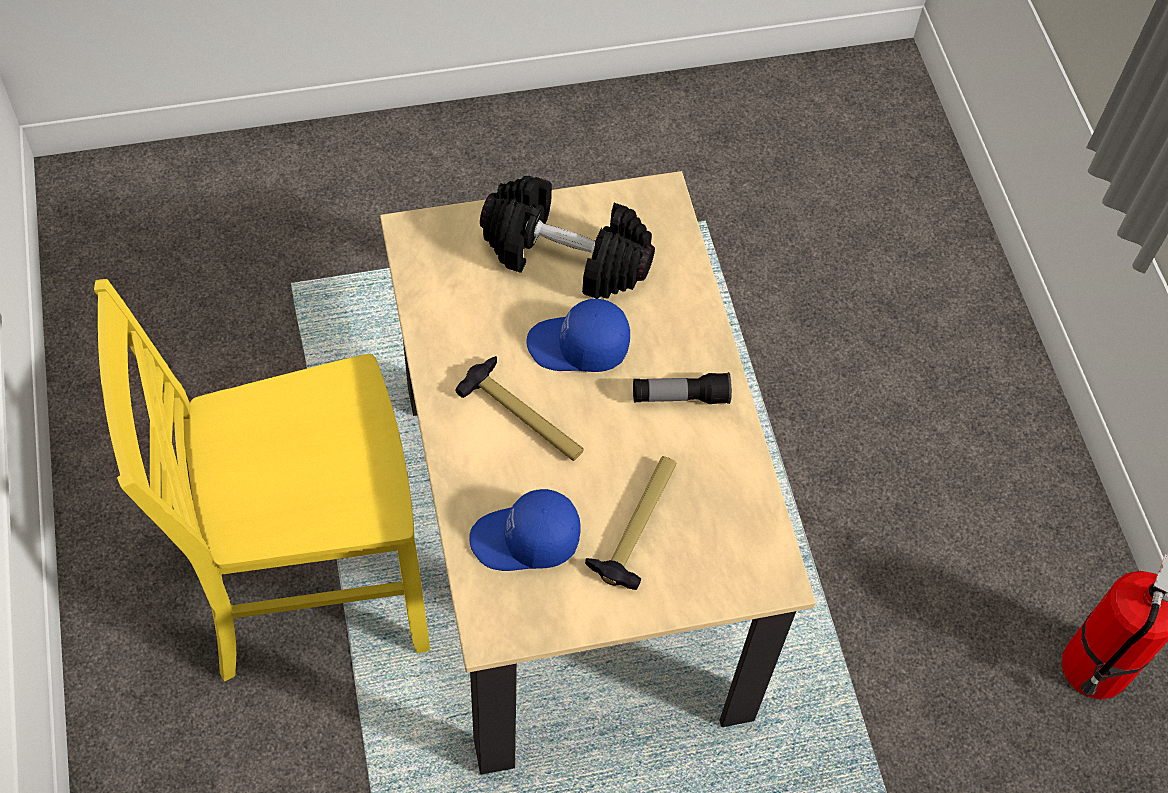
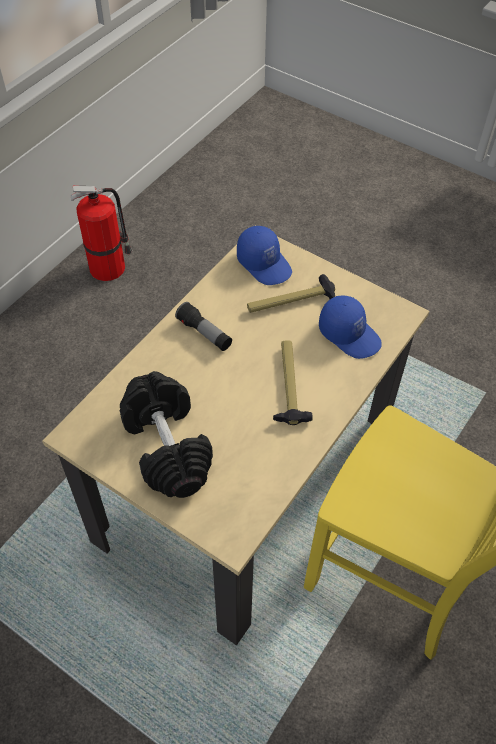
camera: 130 degrees left, 5 degrees down
blue cap [527,299,630,372] -> blue cap moved to [237,226,292,285]

